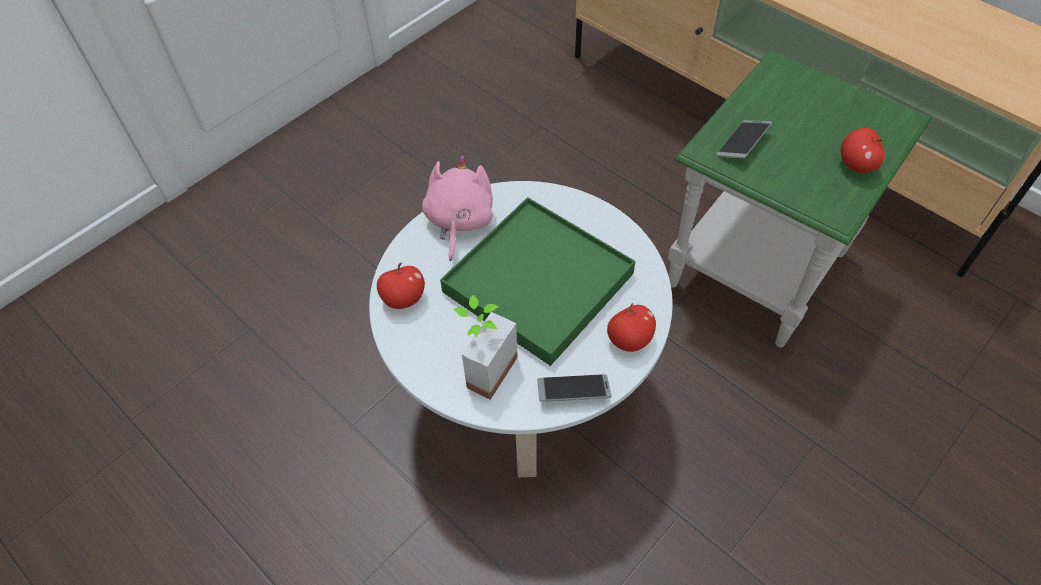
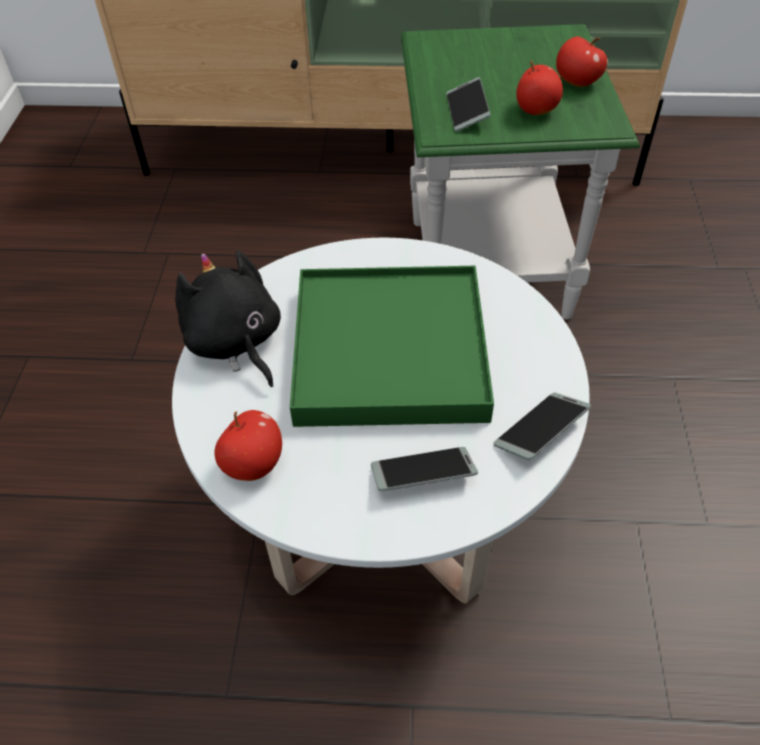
camera: 40 degrees left, 5 degrees down
pink plush toy [422,156,493,261] -> black plush toy [175,250,281,387]
potted plant [454,295,518,400] -> phone [371,447,478,491]
apple [607,303,656,352] -> apple moved to [516,61,563,115]

